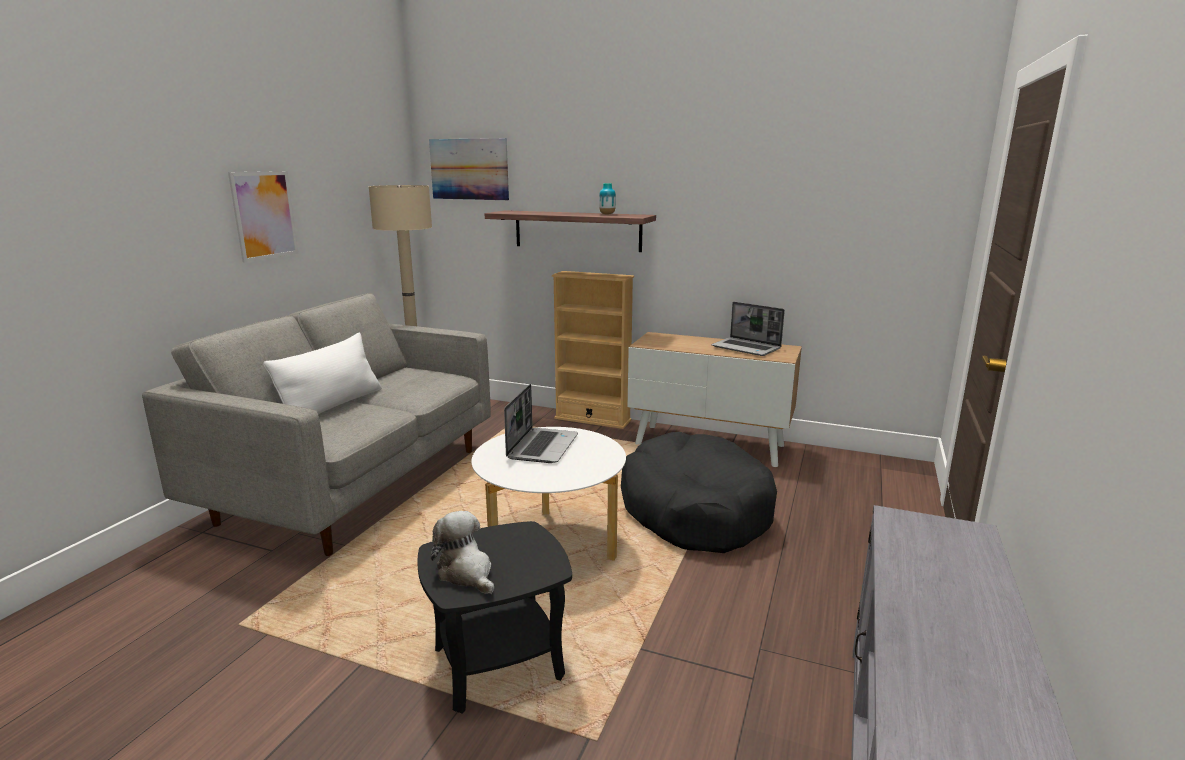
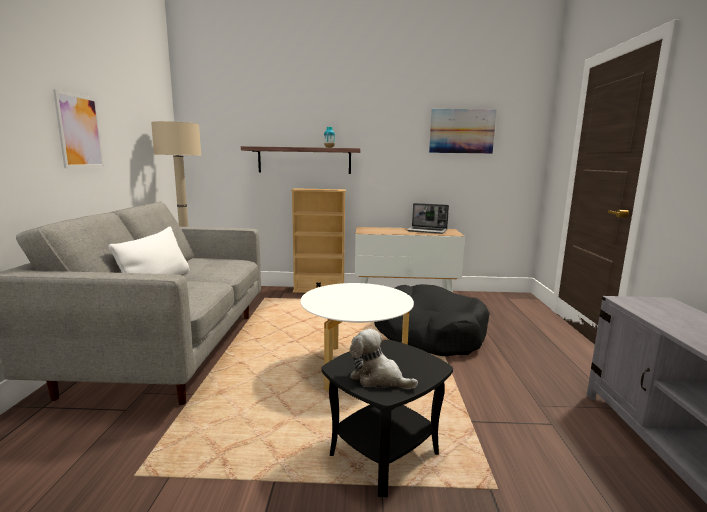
camera: 20 degrees left, 5 degrees down
picture [429,138,509,200] -> picture moved to [429,109,496,154]
laptop [504,384,578,463] -> none

